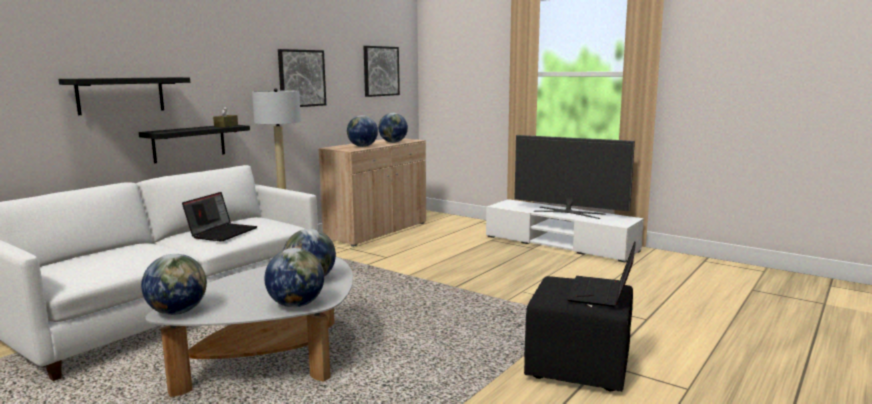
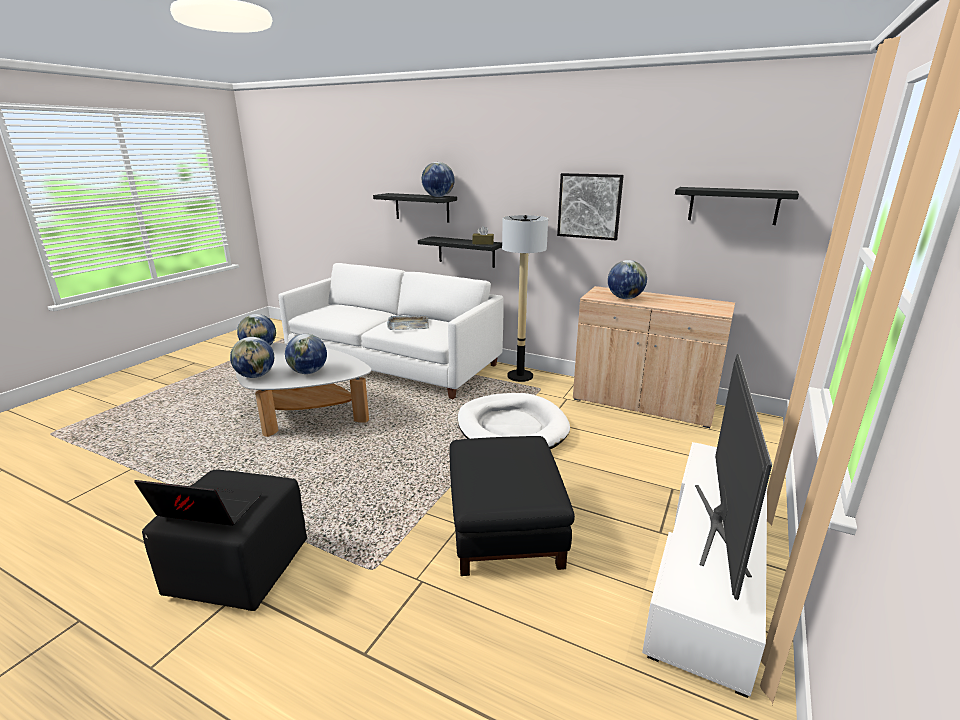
camera: 80 degrees right, 10 degrees up
laptop [182,192,258,242] -> grey tray [387,315,429,330]
picture [364,46,400,97] -> black shelf [675,187,799,225]
globe [378,113,408,143] -> globe moved to [422,162,455,197]
none -> black ottoman [449,436,575,576]
none -> white dog bed [458,393,570,449]

